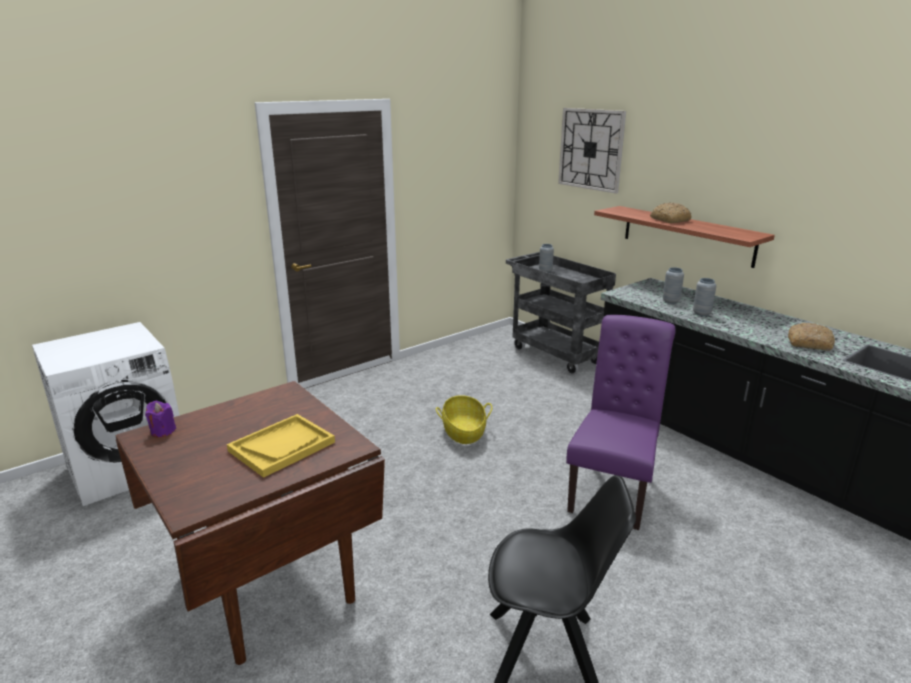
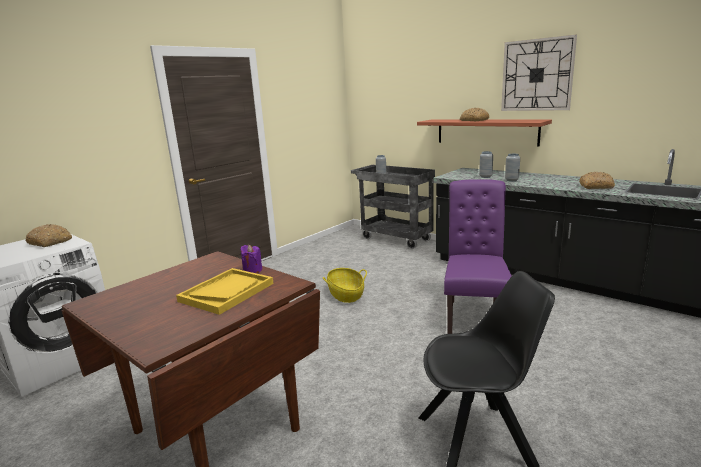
camera: 10 degrees left, 5 degrees down
purple candle [145,401,176,437] -> purple candle moved to [240,245,262,273]
wall clock [558,108,626,194] -> wall clock moved to [501,35,577,111]
none -> bread [26,224,72,247]

